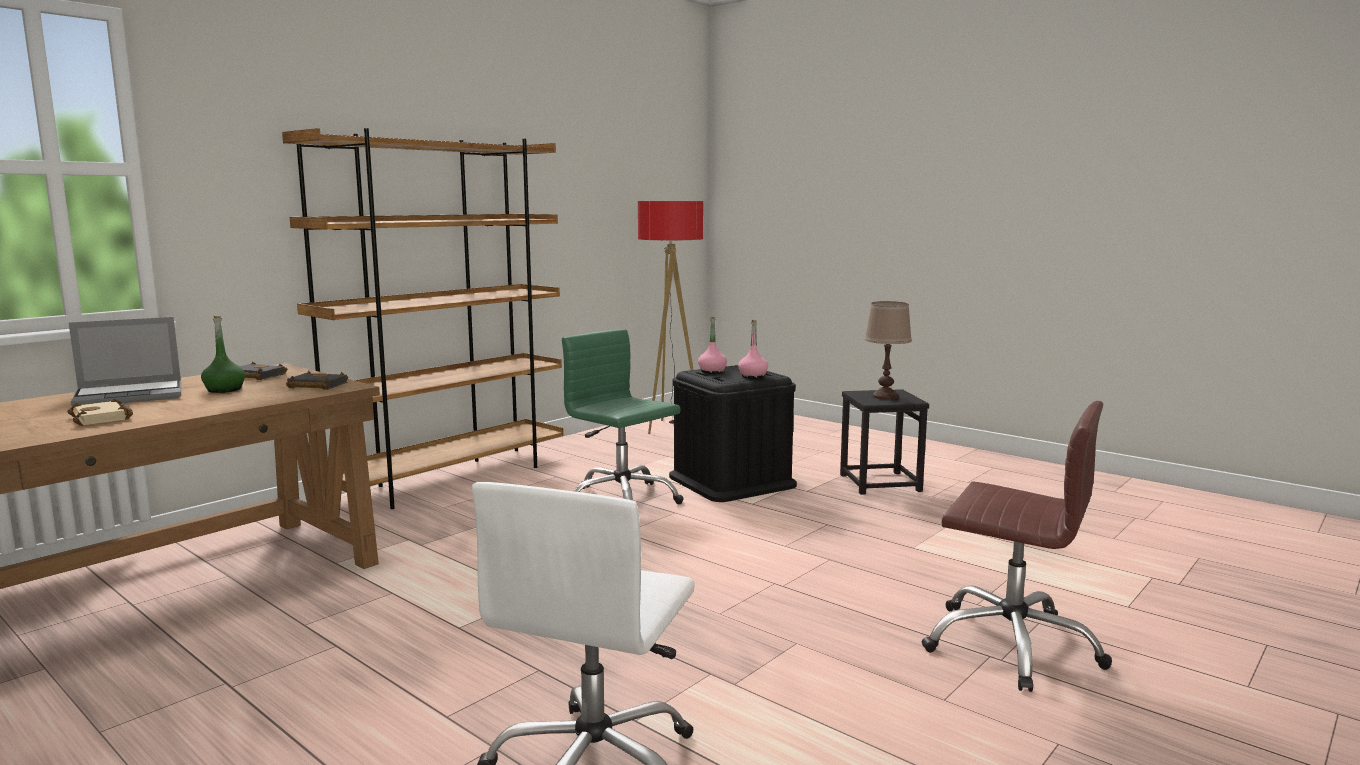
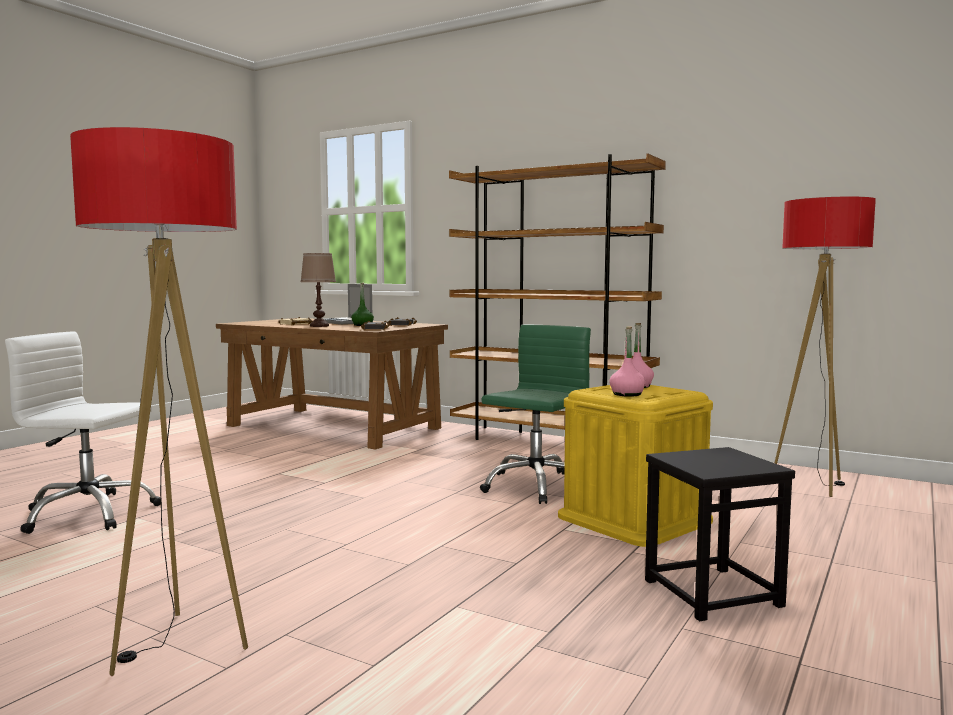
camera: 80 degrees right, 5 degrees down
black storage box [669,365,797,502] -> yellow storage box [558,385,713,547]
brown table lamp [865,301,912,400] -> brown table lamp moved to [300,253,336,327]
brown office chair [922,401,1112,692] -> floor lamp [70,127,248,676]

